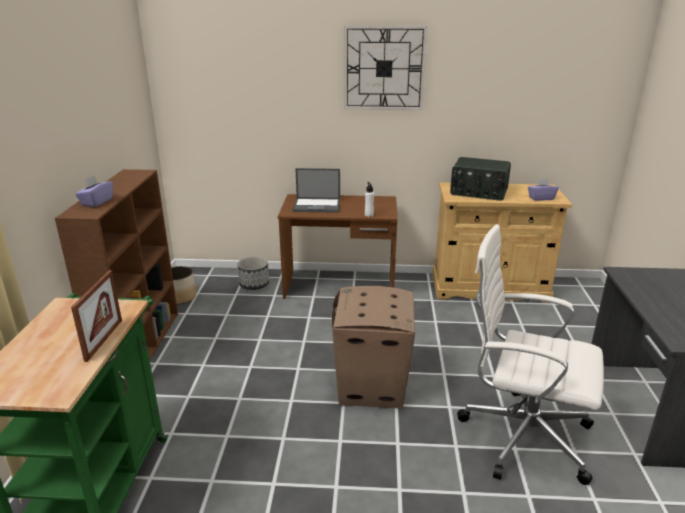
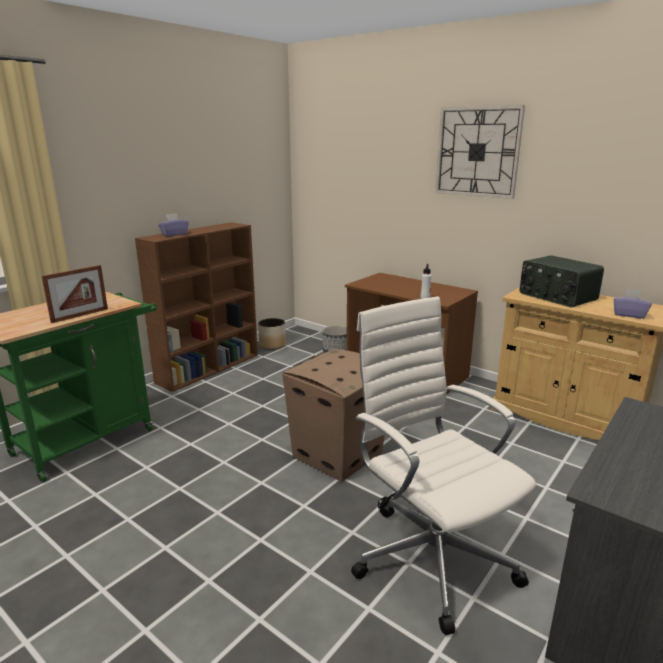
camera: 35 degrees right, 5 degrees down
laptop [293,168,340,213] -> none

